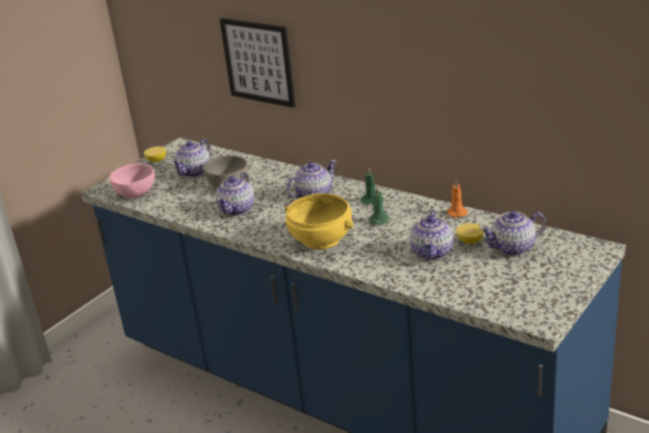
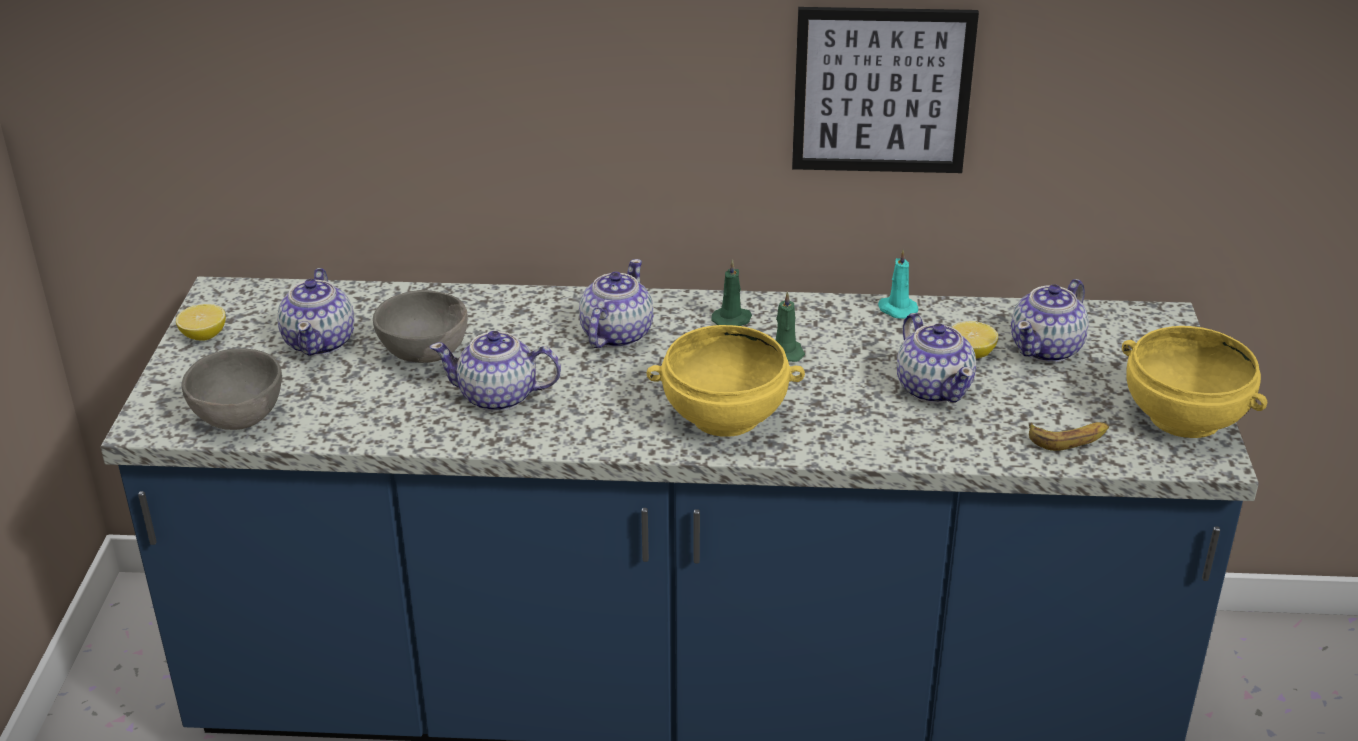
camera: 35 degrees left, 5 degrees up
pink bowl [109,163,155,198] -> grey bowl [182,348,282,430]
teapot [216,172,254,216] -> teapot turned 105 degrees clockwise [430,331,561,412]
picture [220,18,296,108] -> picture moved to [792,7,979,173]
orange candle [447,179,468,218] -> turquoise candle [878,249,918,319]
none -> banana [1029,422,1109,451]
none -> yellow bowl [1122,326,1267,438]

